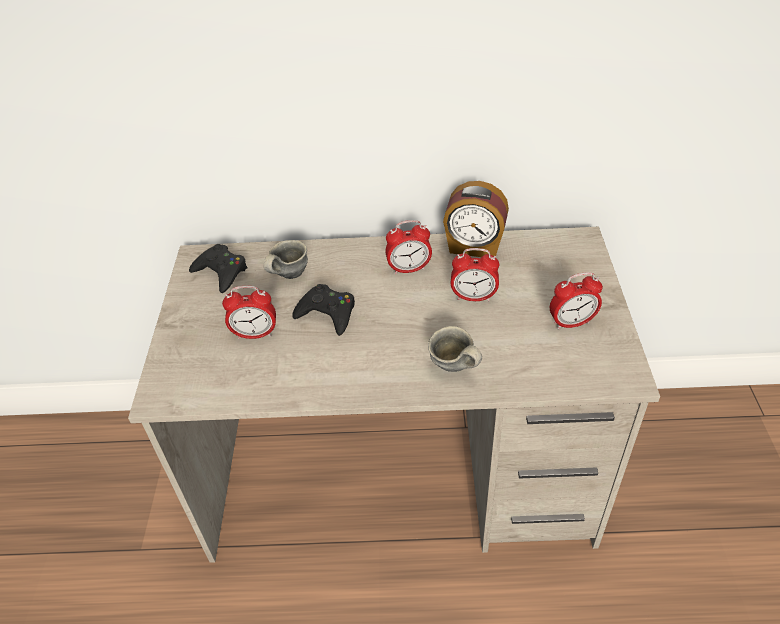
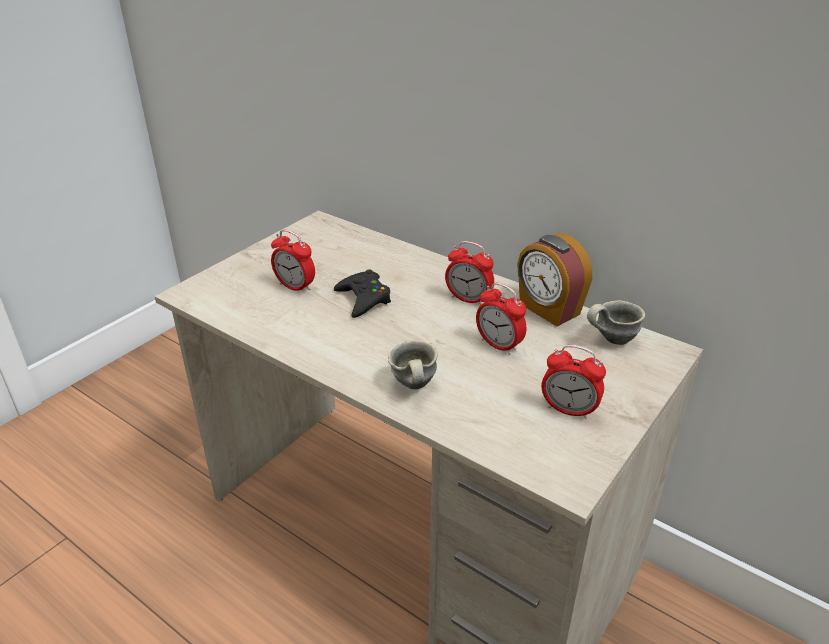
camera: 35 degrees right, 10 degrees down
black game controller [189,244,247,293] -> none
grey mug [264,240,308,279] -> grey mug moved to [587,301,645,345]

